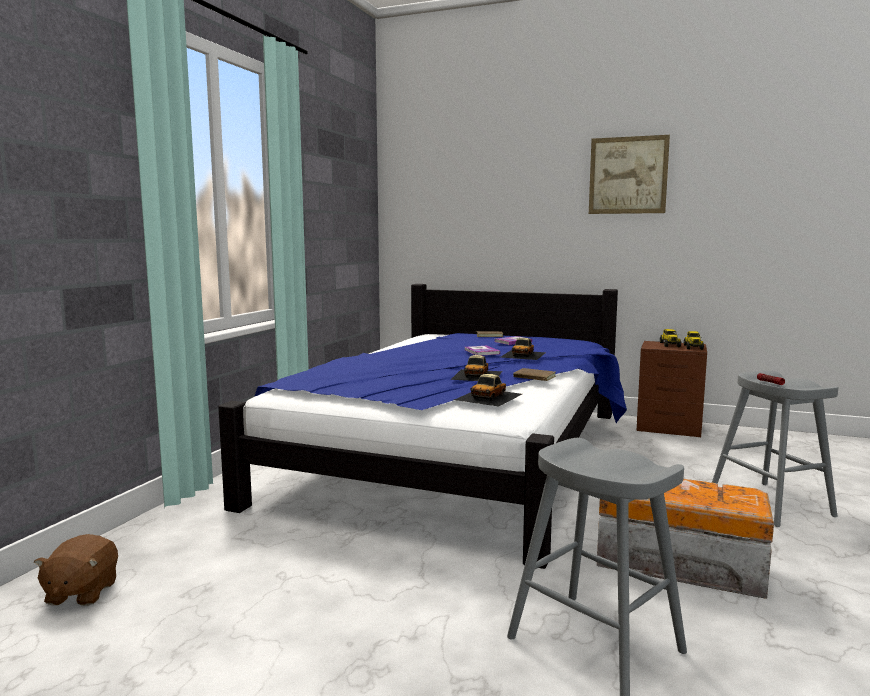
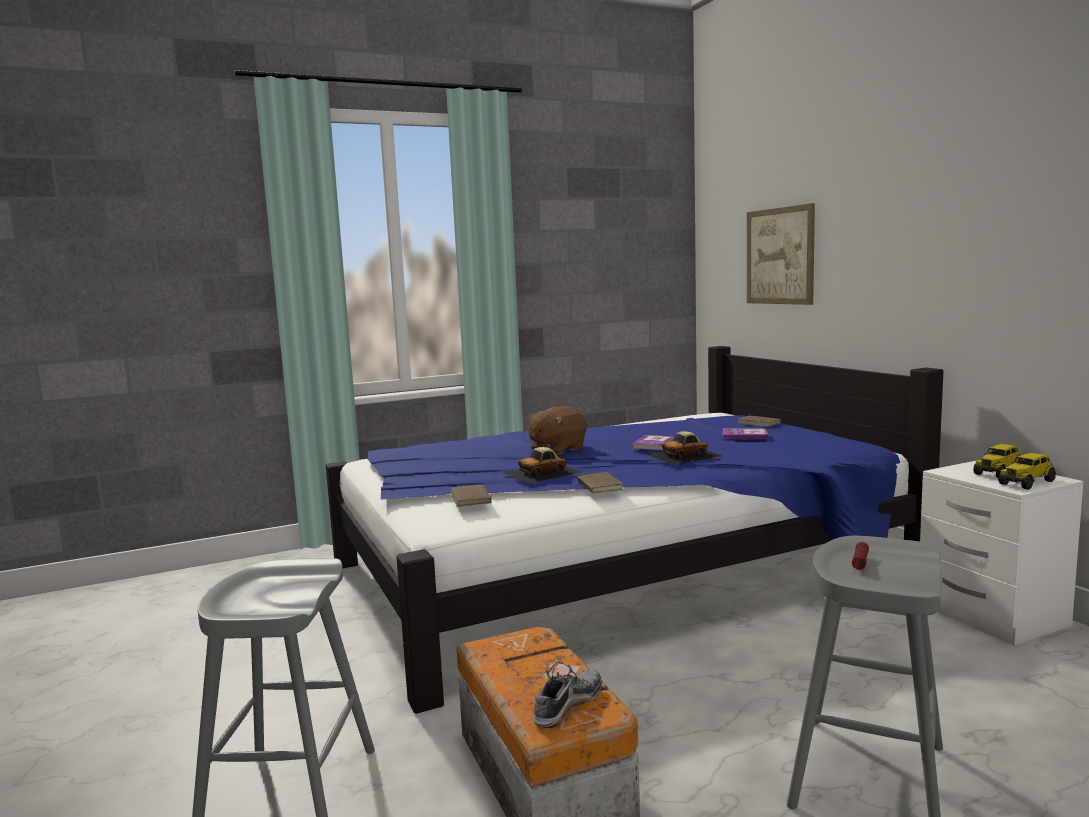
camera: 45 degrees right, 0 degrees up
brown plush toy [34,534,118,606] -> brown plush toy moved to [527,406,586,455]
toy car [454,374,522,407] -> brown book [451,483,493,507]
picture [589,135,670,214] -> picture moved to [747,203,815,305]
brown nightstand [636,341,707,437] -> white nightstand [920,460,1083,645]
none -> shoe [533,662,602,728]

